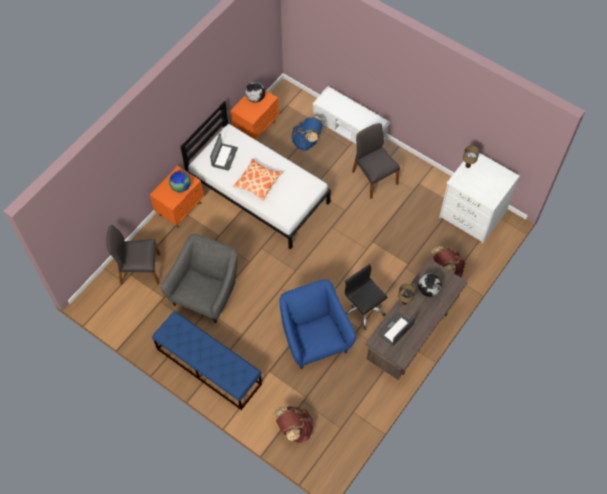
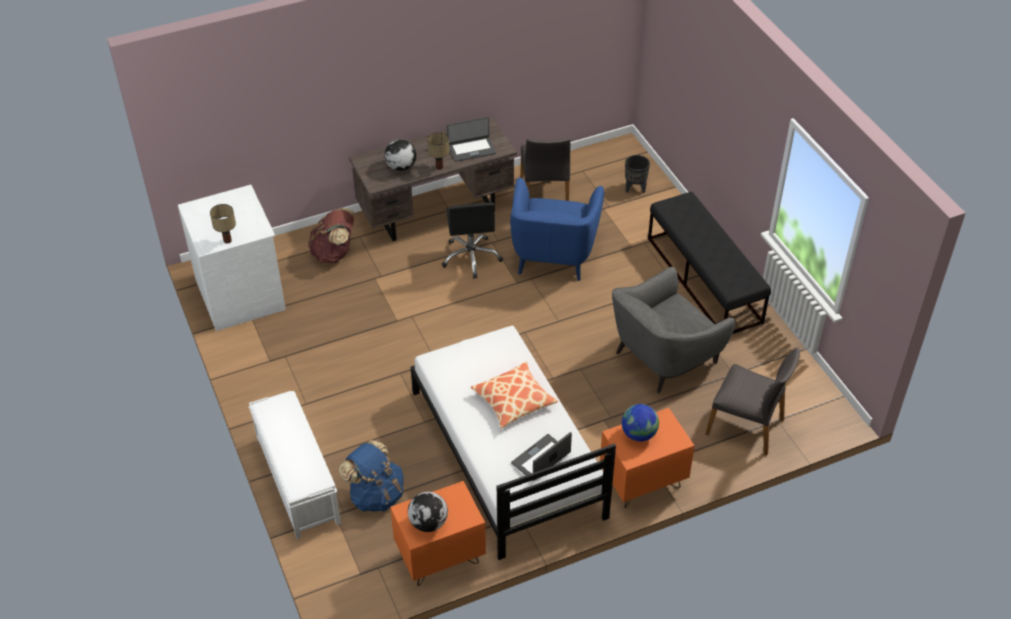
camera: 150 degrees left, 15 degrees down
blue bench [152,311,262,410] -> black bench [648,192,771,334]
brown backpack [274,406,314,443] -> black planter [625,155,650,193]
grey chair [352,123,400,199] -> grey chair moved to [520,137,571,201]

